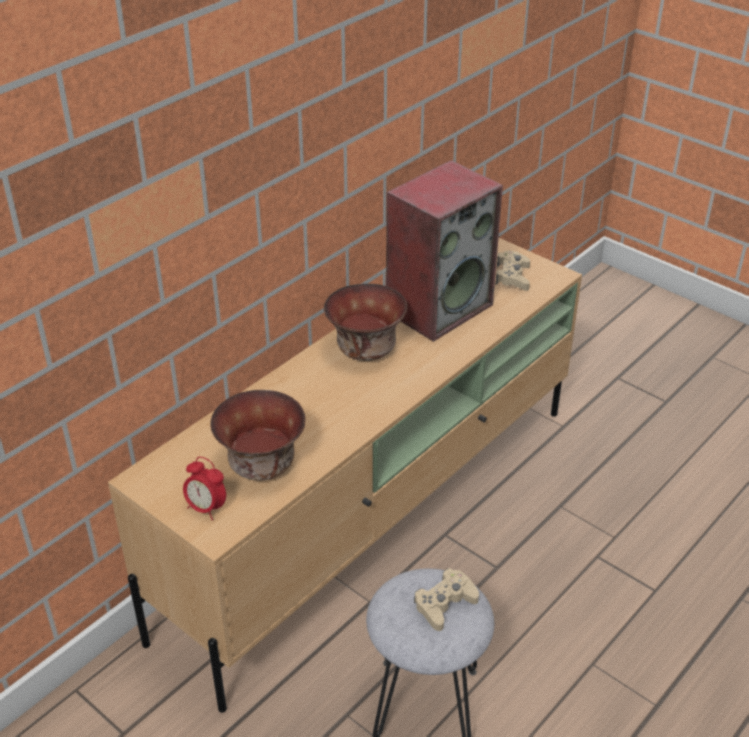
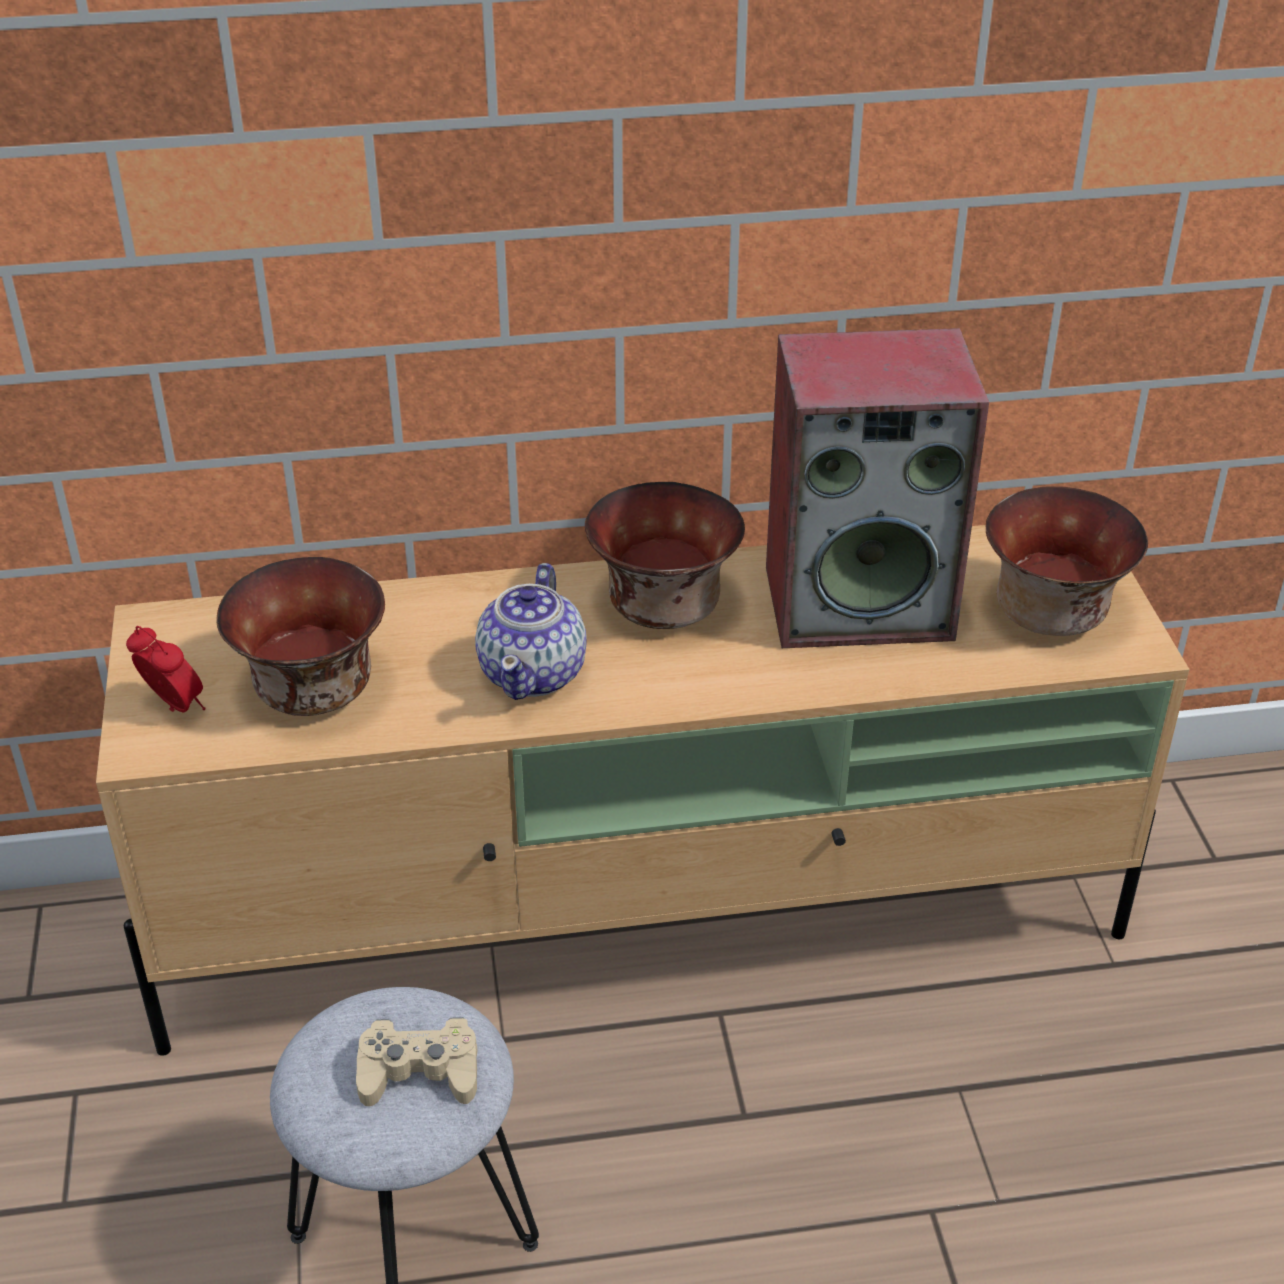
camera: 40 degrees right, 0 degrees up
alarm clock [183,457,226,520] -> alarm clock turned 150 degrees clockwise [126,626,206,713]
beige game controller [495,251,530,291] -> bowl [986,486,1148,636]
none -> teapot [475,563,587,700]

